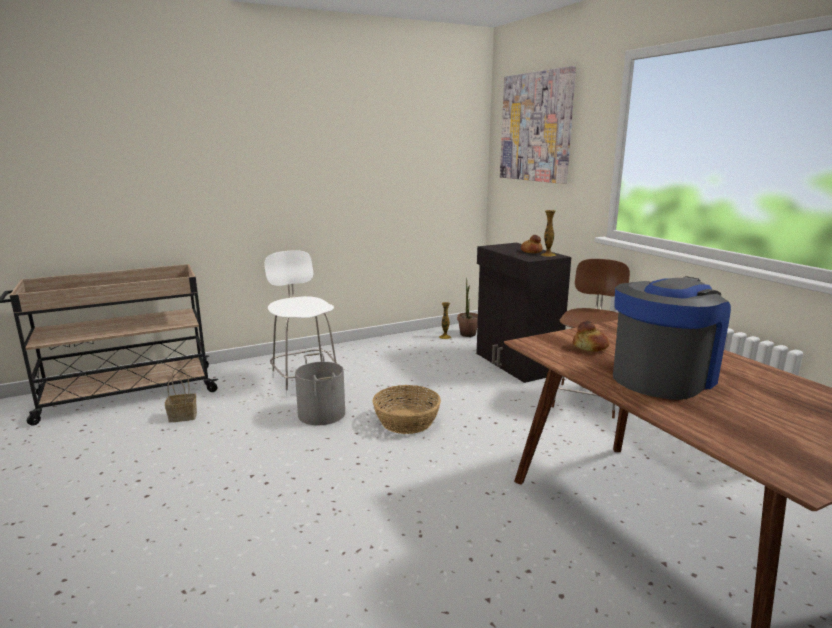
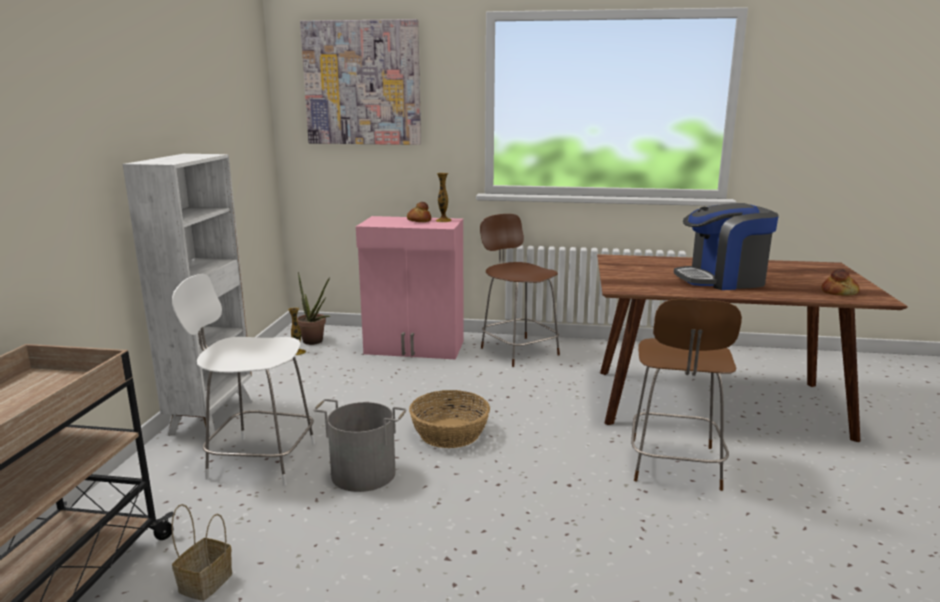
camera: 55 degrees left, 0 degrees up
black cabinet [476,243,571,383] -> pink cabinet [356,216,464,359]
bread [573,321,609,351] -> bread moved to [821,269,860,296]
coffee machine [613,276,731,400] -> coffee machine turned 90 degrees counterclockwise [674,203,779,290]
none -> white bookcase [123,154,252,439]
none -> brown chair [631,299,742,491]

